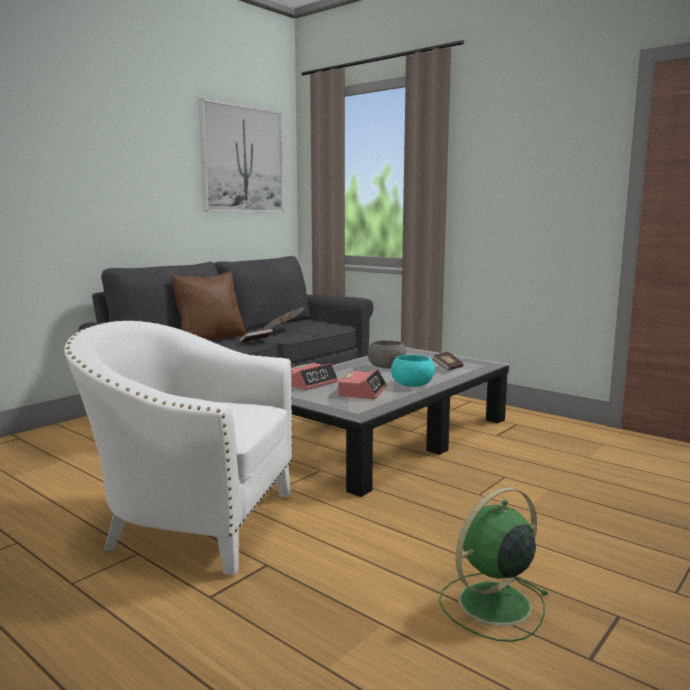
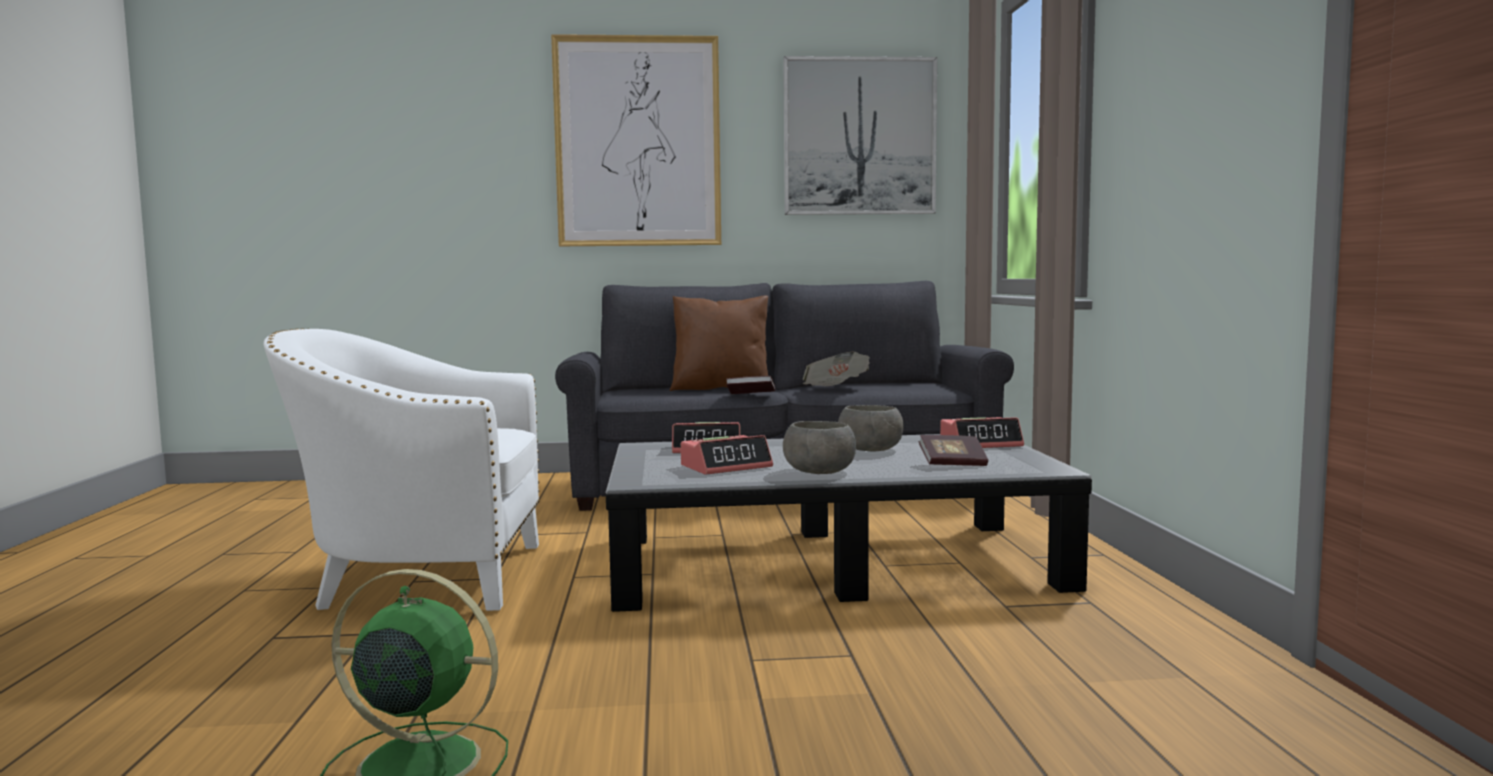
camera: 45 degrees right, 5 degrees down
white armchair [64,320,293,575] -> white armchair turned 60 degrees counterclockwise [264,328,540,611]
turquoise bowl [391,355,435,387] -> grey bowl [783,421,856,474]
none -> picture [551,34,721,247]
none -> alarm clock [940,417,1024,448]

